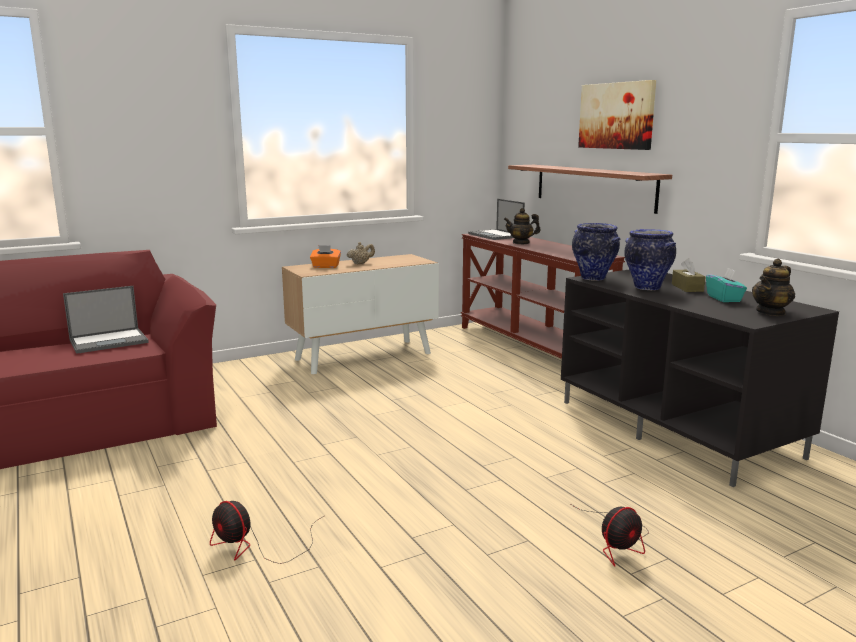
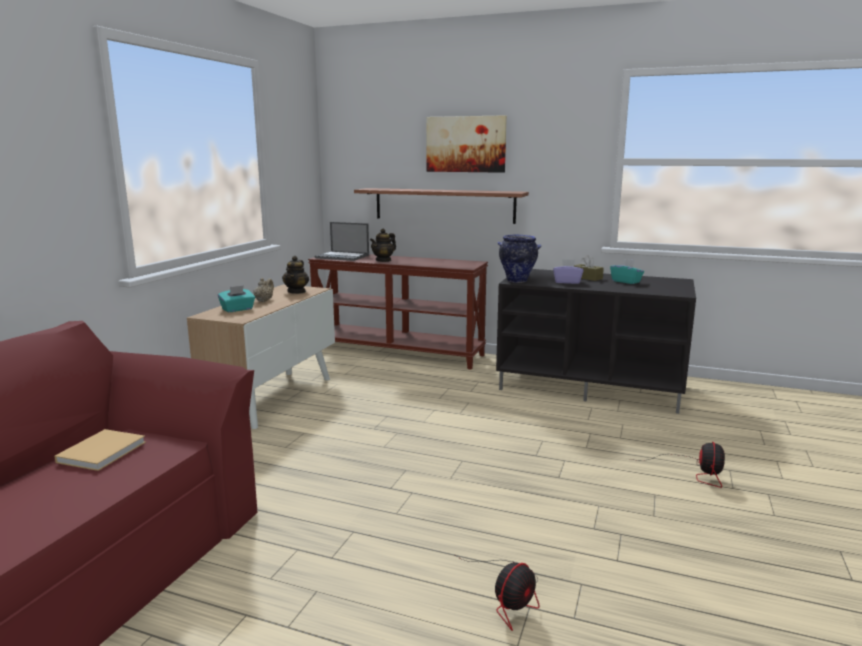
camera: 40 degrees left, 0 degrees up
laptop [63,286,149,354] -> beige book [54,429,146,471]
fan [210,501,324,564] -> fan turned 45 degrees counterclockwise [453,554,539,631]
orange tissue box [310,245,341,268] -> turquoise tissue box [218,285,255,312]
vase [624,229,676,290] -> purple tissue box [553,259,584,284]
teapot [752,259,795,316] -> teapot moved to [282,256,309,294]

